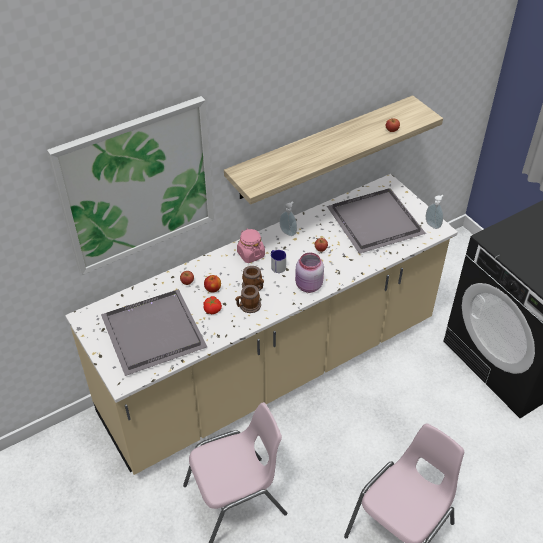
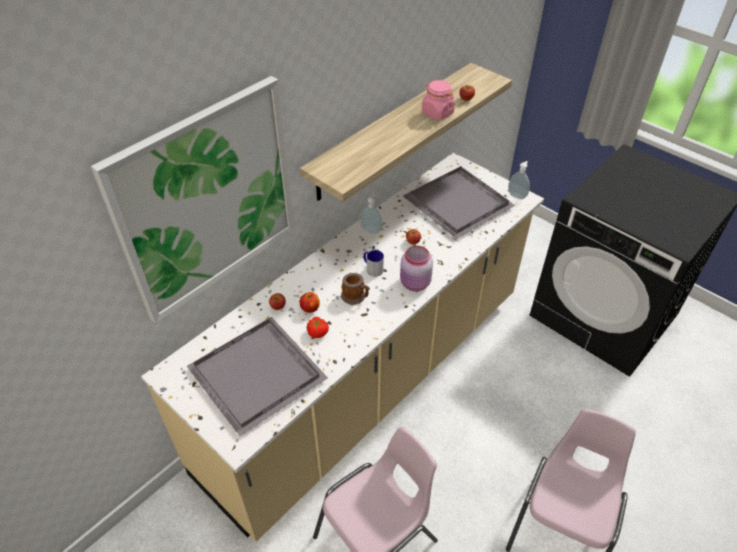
camera: 15 degrees left, 0 degrees up
mug [235,285,261,313] -> none
pink jar [237,229,265,263] -> pink jar moved to [422,80,455,120]

